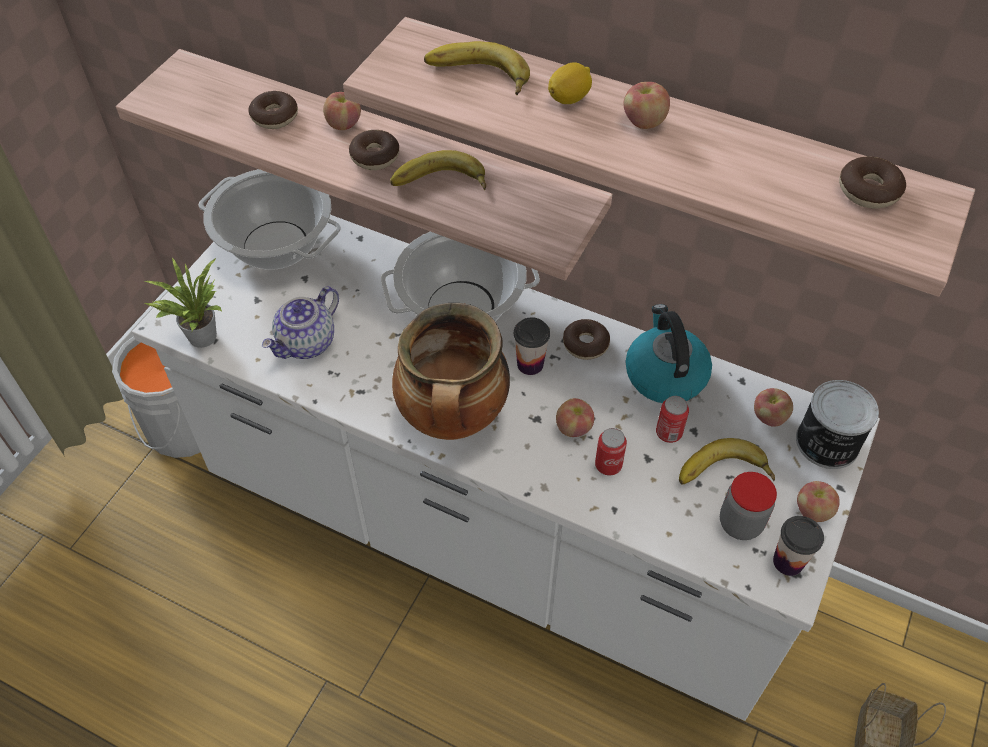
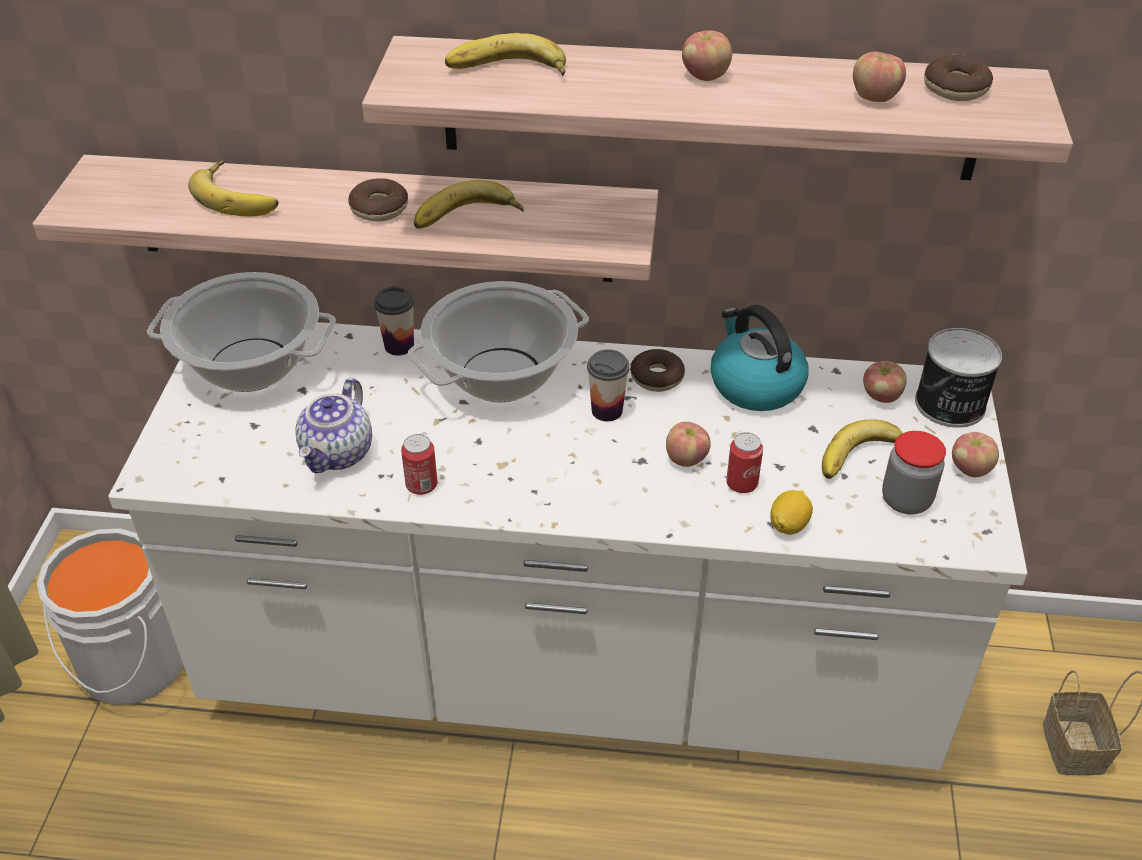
camera: 20 degrees left, 10 degrees down
potted plant [144,258,223,348] -> none
donut [248,91,298,129] -> banana [188,160,279,216]
apple [323,92,361,130] -> apple moved to [853,51,906,102]
cooking pot [392,303,510,440] -> none
lemon [548,62,592,104] -> lemon moved to [770,490,813,535]
can [656,396,689,443] -> can moved to [401,434,438,495]
cup [773,516,824,576] -> cup moved to [374,287,414,356]

